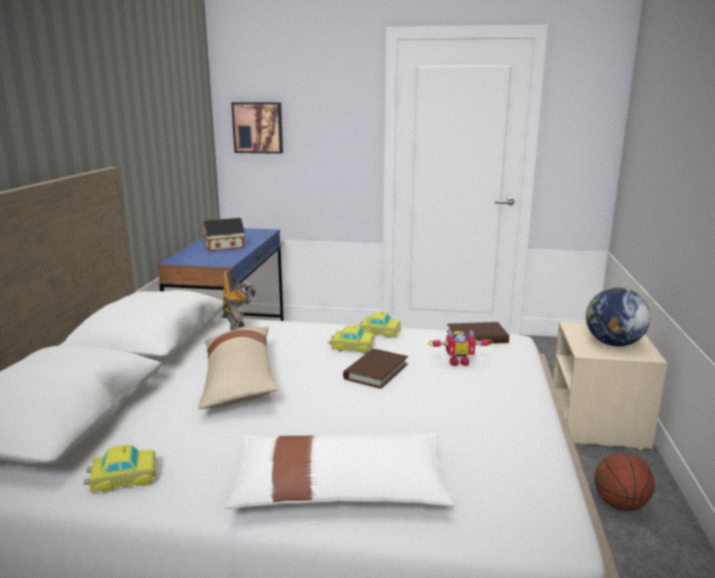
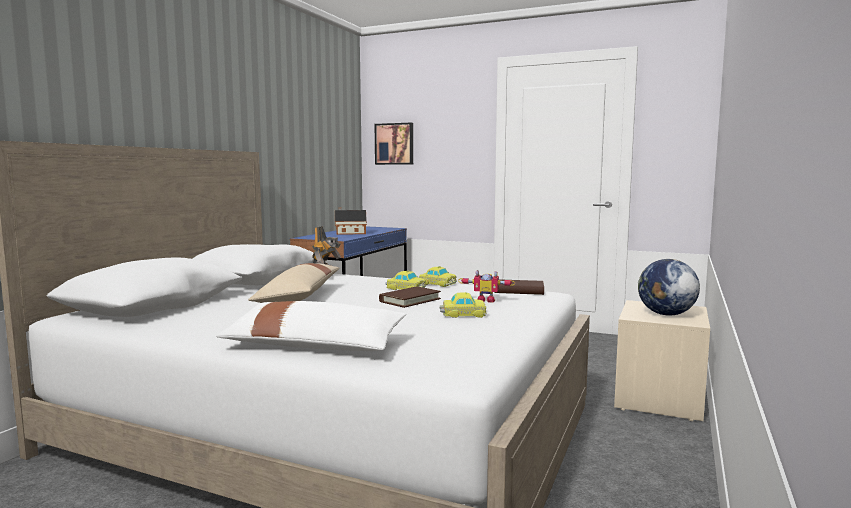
camera: 15 degrees right, 10 degrees down
toy car [84,445,158,492] -> toy car moved to [439,292,487,318]
basketball [595,453,655,510] -> none

